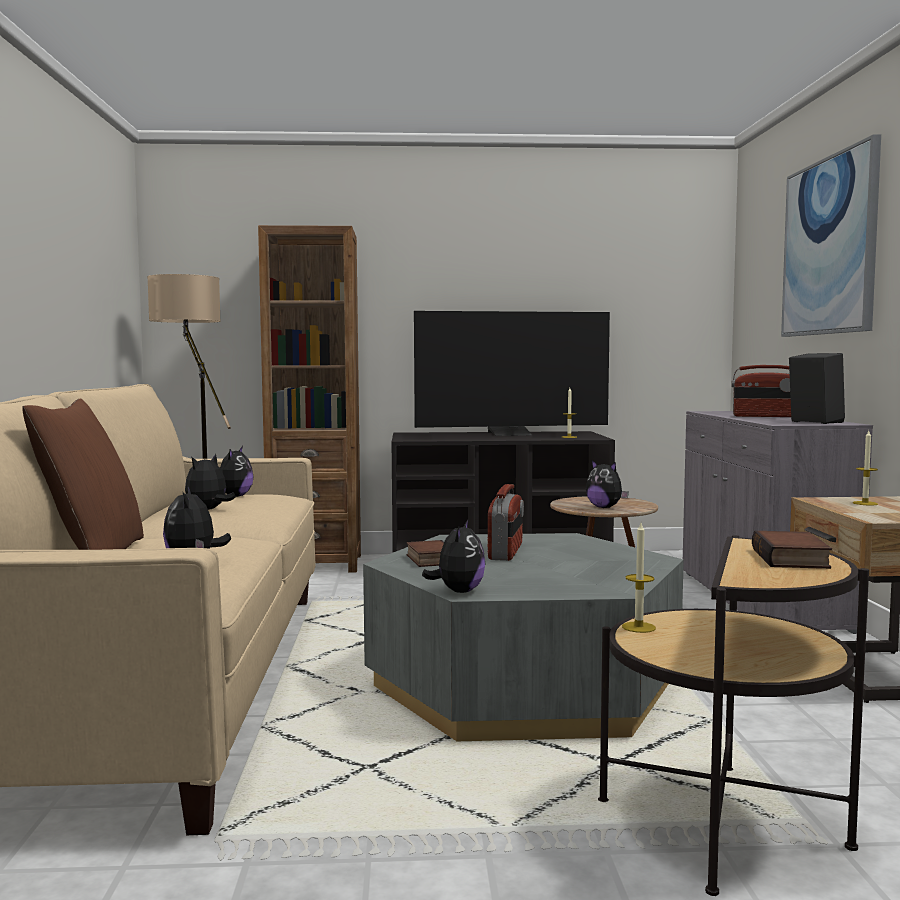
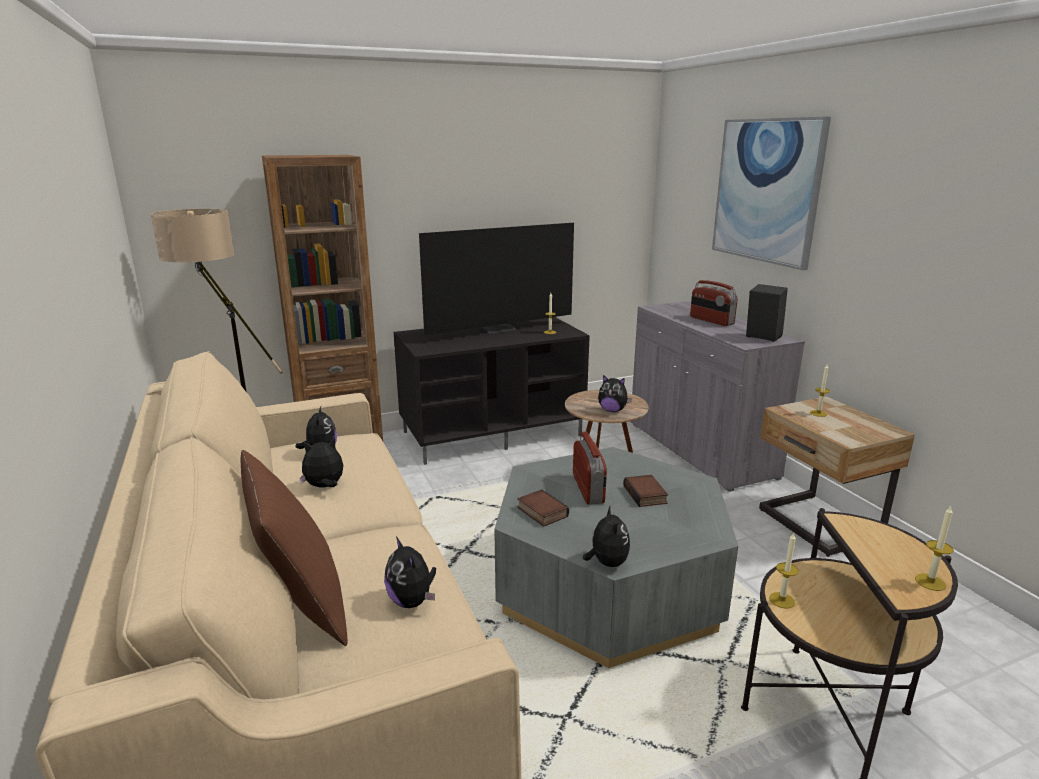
camera: 20 degrees left, 15 degrees up
plush toy [185,454,236,510] -> plush toy turned 60 degrees clockwise [299,438,343,488]
radio [731,365,791,417] -> radio turned 60 degrees clockwise [690,280,738,326]
book [752,531,832,569] -> book moved to [623,475,668,507]
none -> candle [915,506,954,591]

